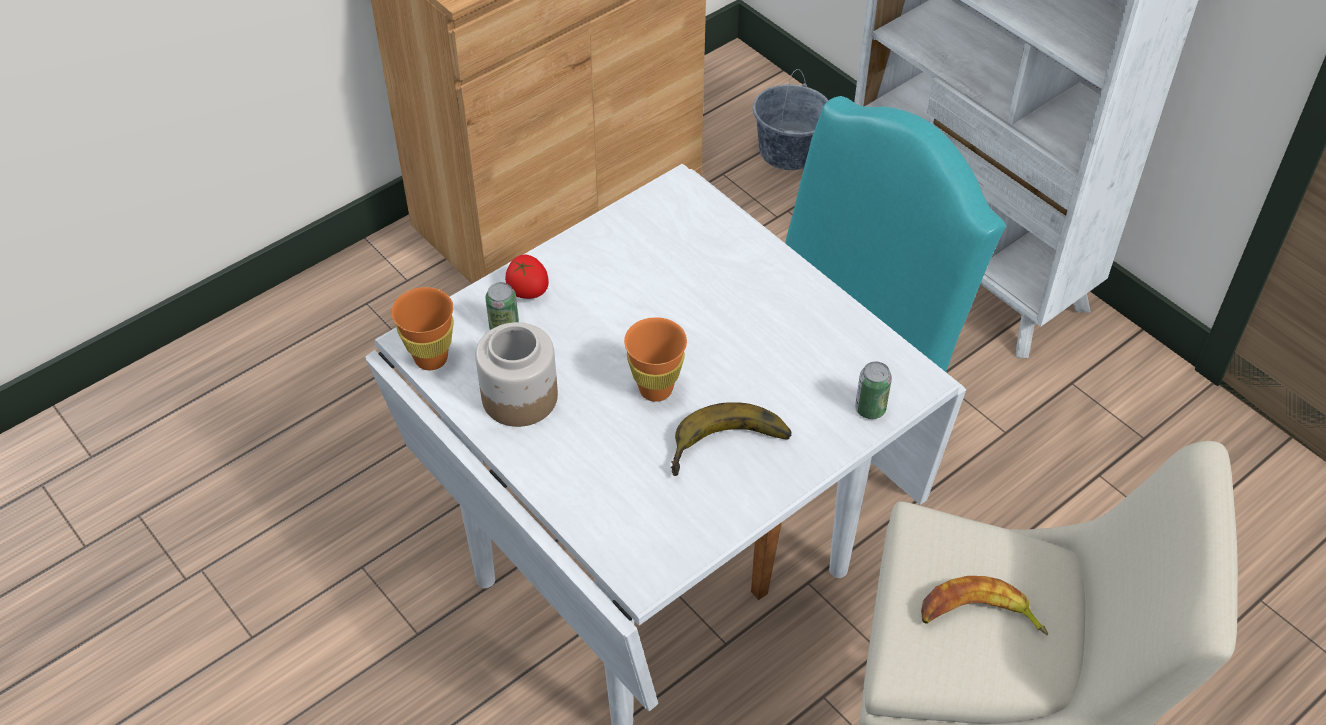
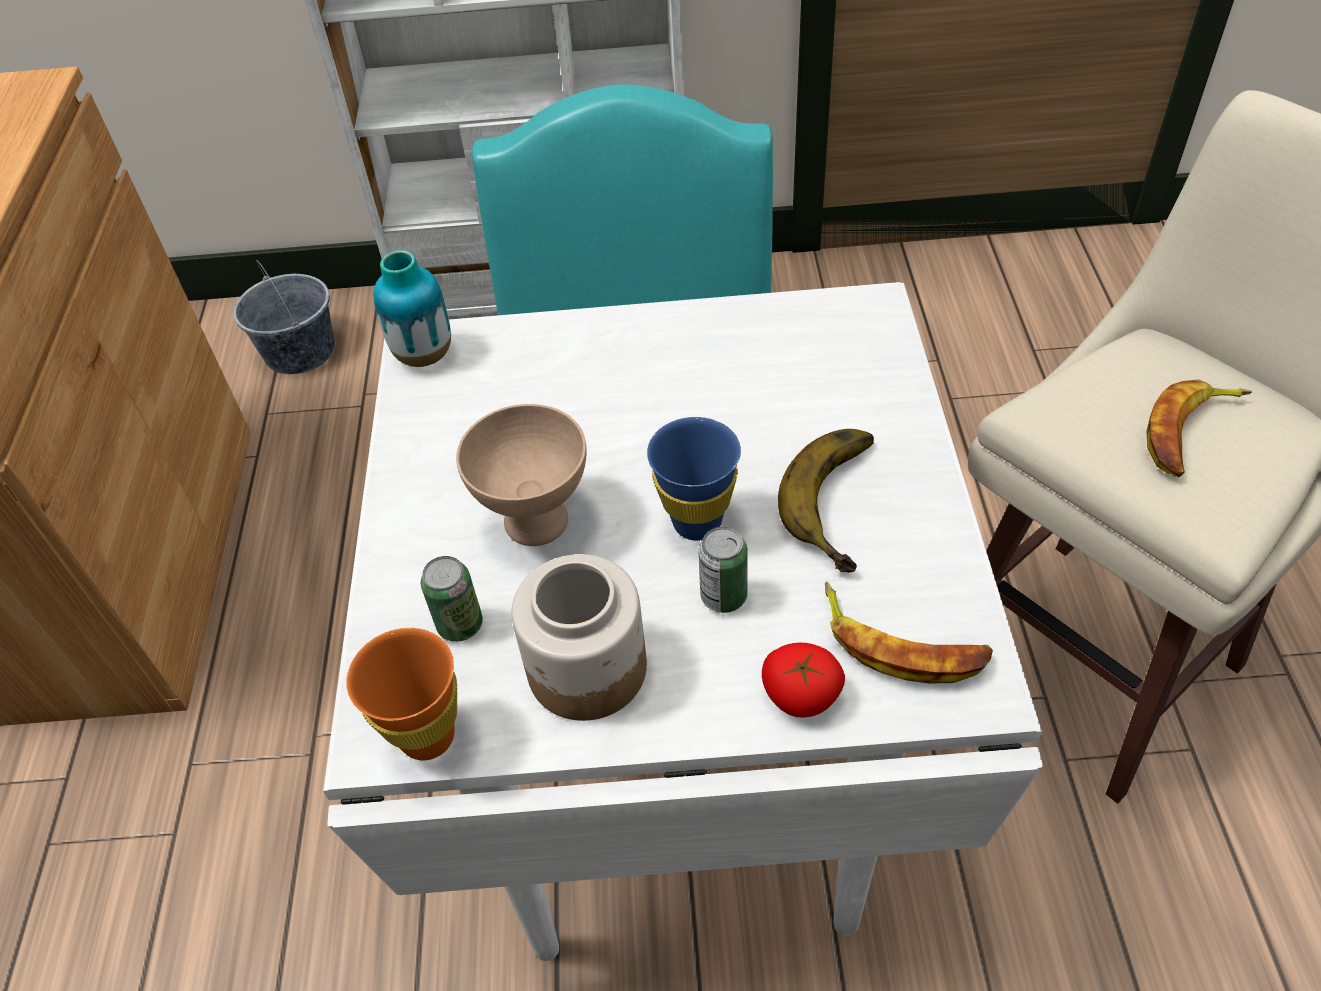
camera: 50 degrees left, 0 degrees up
tomato [505,255,549,299] -> tomato moved to [762,643,845,718]
orange cup [624,317,687,402] -> blue cup [647,417,741,541]
can [855,362,892,419] -> can moved to [698,526,748,613]
none -> vase [373,250,451,367]
none -> beige bowl [456,404,587,546]
none -> banana [825,582,993,684]

